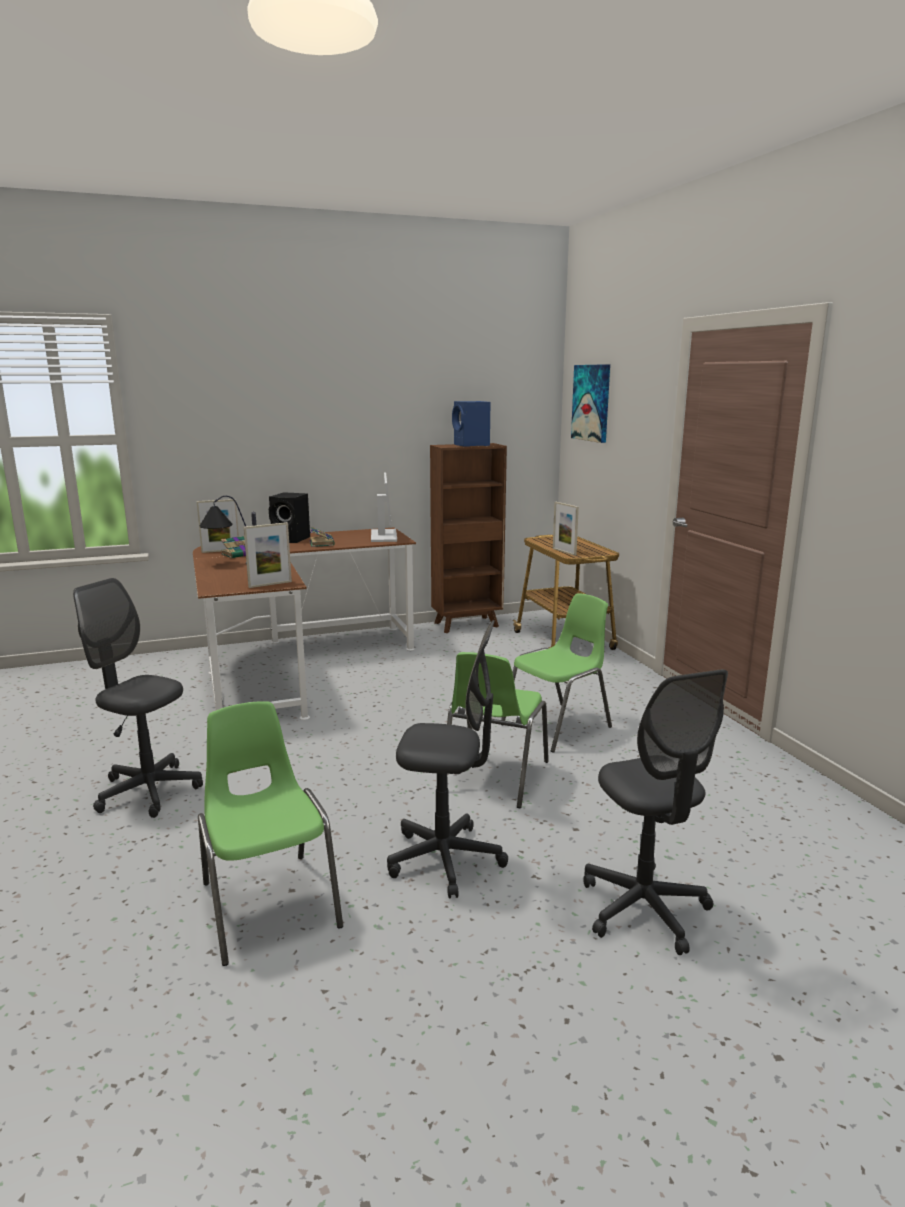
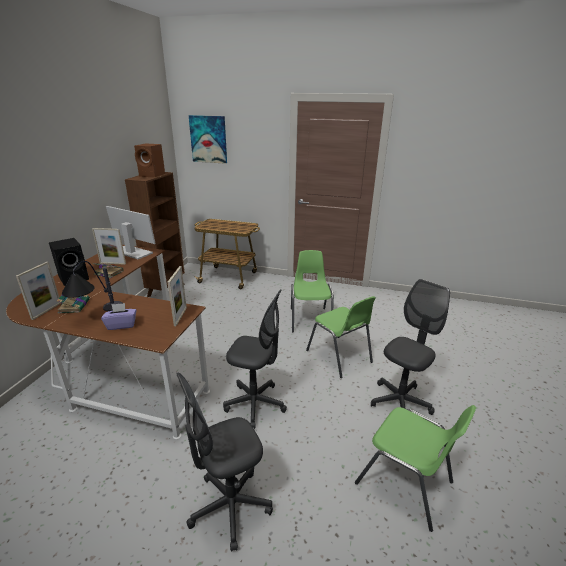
camera: 55 degrees left, 10 degrees up
green chair [198,701,343,966] -> green chair turned 150 degrees counterclockwise [355,405,477,532]
blue speaker [452,401,490,447] -> brown speaker [134,144,165,177]
picture frame [553,502,579,556] -> picture frame moved to [92,228,126,265]
grey office chair [583,669,728,955] -> grey office chair moved to [223,289,287,429]
none -> purple tissue box [101,303,137,330]

